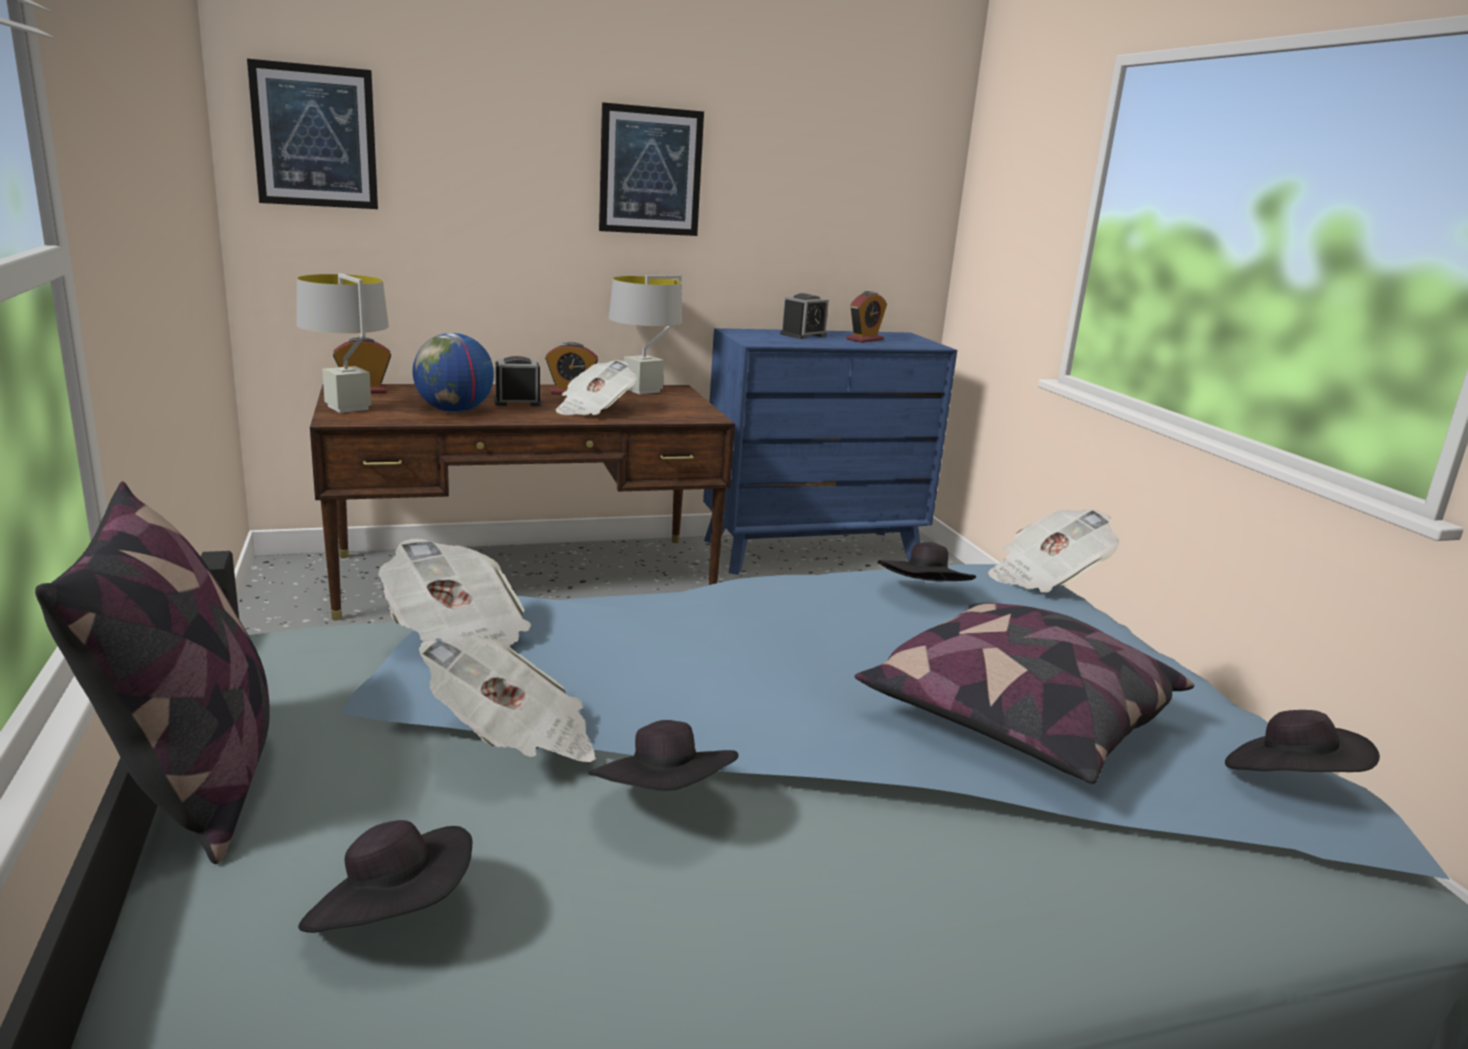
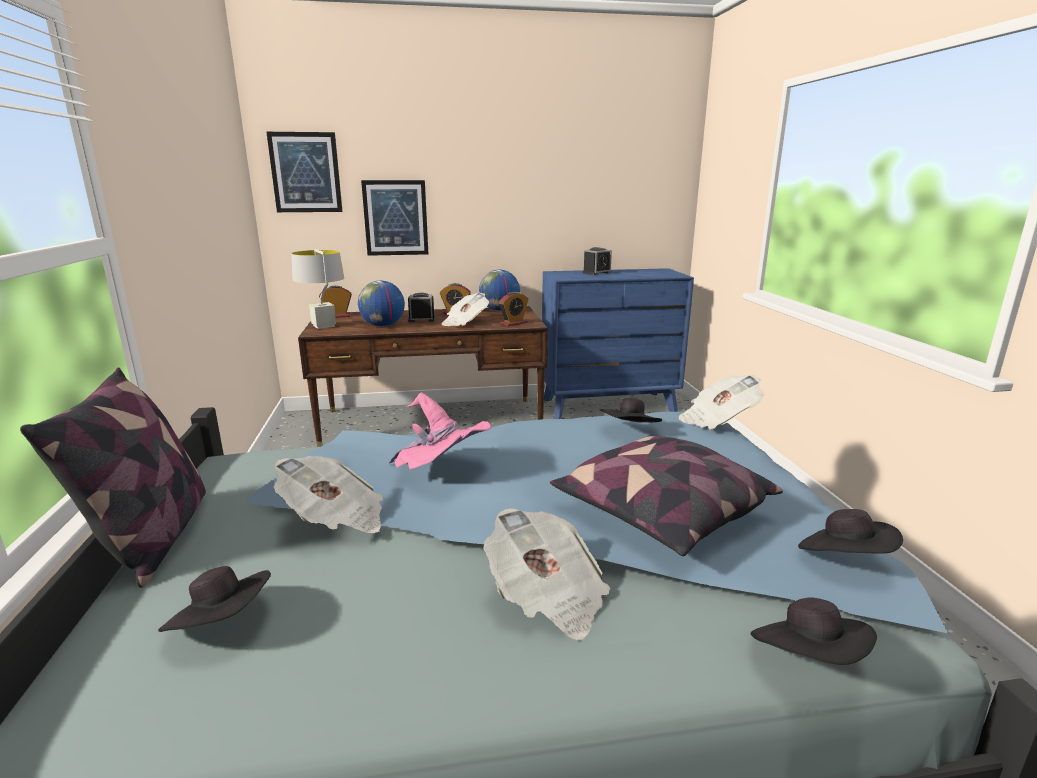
camera: 10 degrees right, 0 degrees up
newspaper [379,538,531,646] -> newspaper moved to [484,508,610,640]
black hat [588,720,738,791] -> black hat moved to [751,597,877,665]
picture [599,102,704,236] -> picture moved to [361,180,428,256]
grey table lamp [609,275,682,394] -> globe [479,270,520,311]
alarm clock [846,291,887,343] -> alarm clock moved to [499,291,529,326]
none -> pink hat [389,392,491,469]

